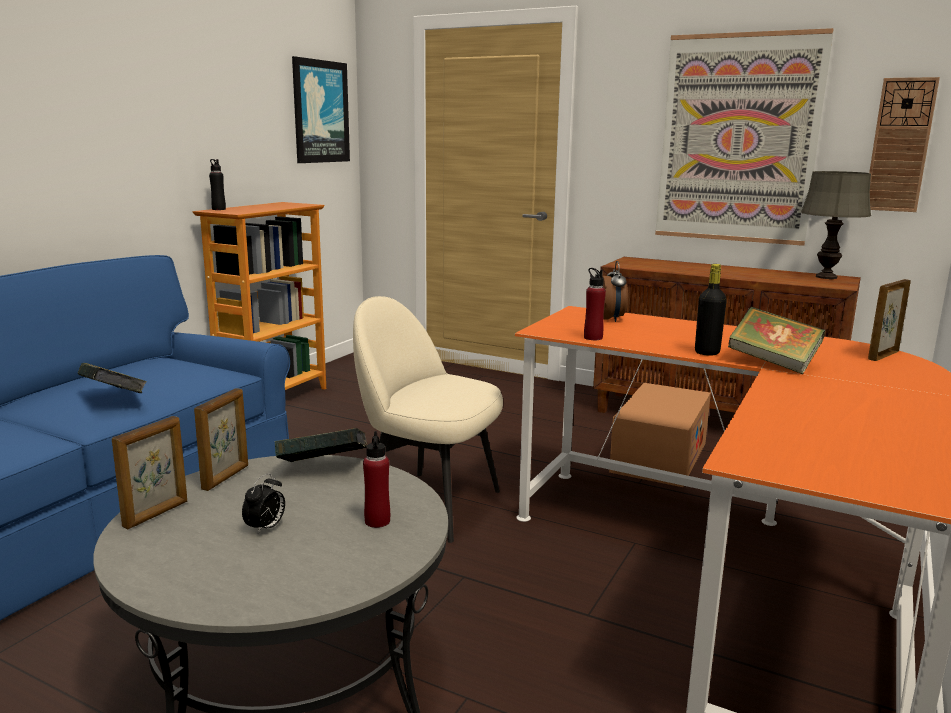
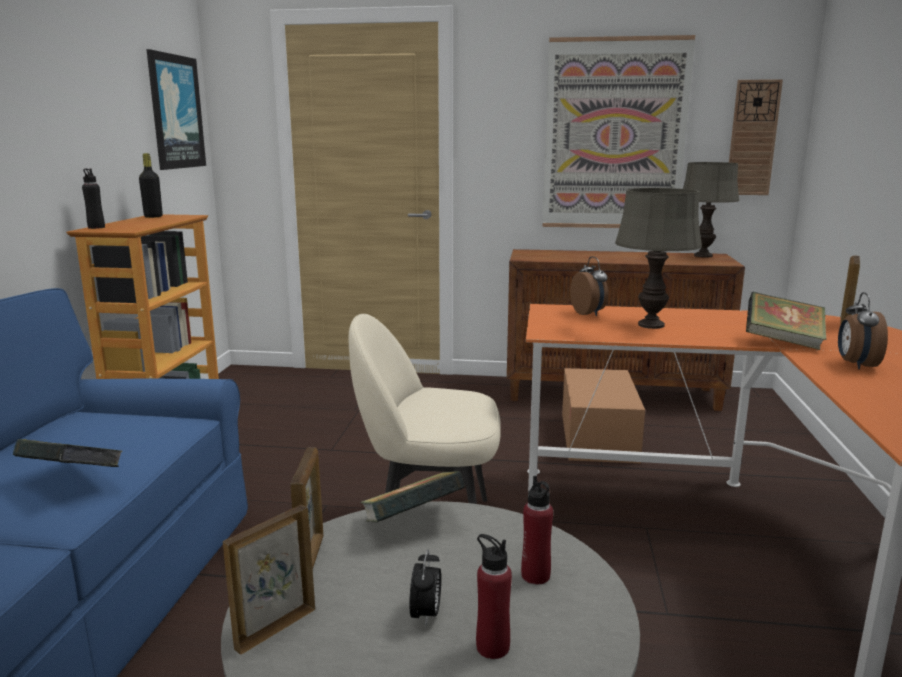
camera: 20 degrees left, 0 degrees up
picture frame [112,416,187,529] -> picture frame turned 150 degrees counterclockwise [223,505,315,655]
red bottle [584,268,606,340] -> red bottle moved to [476,534,512,659]
black bottle [695,264,727,356] -> black bottle moved to [139,153,163,218]
none -> grey table lamp [615,188,702,329]
none -> alarm clock [838,292,888,369]

